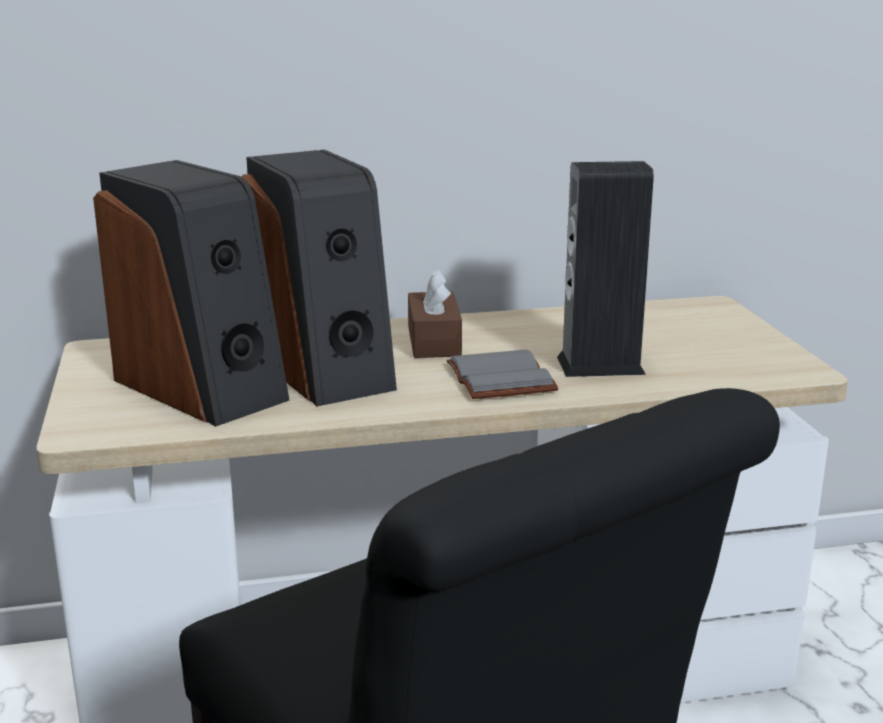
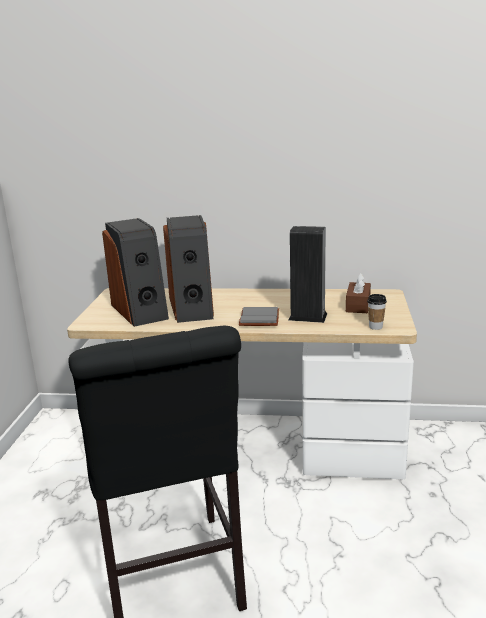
camera: 20 degrees right, 0 degrees up
brown tissue box [408,269,462,358] -> brown tissue box moved to [346,273,371,313]
none -> cup [367,294,387,330]

